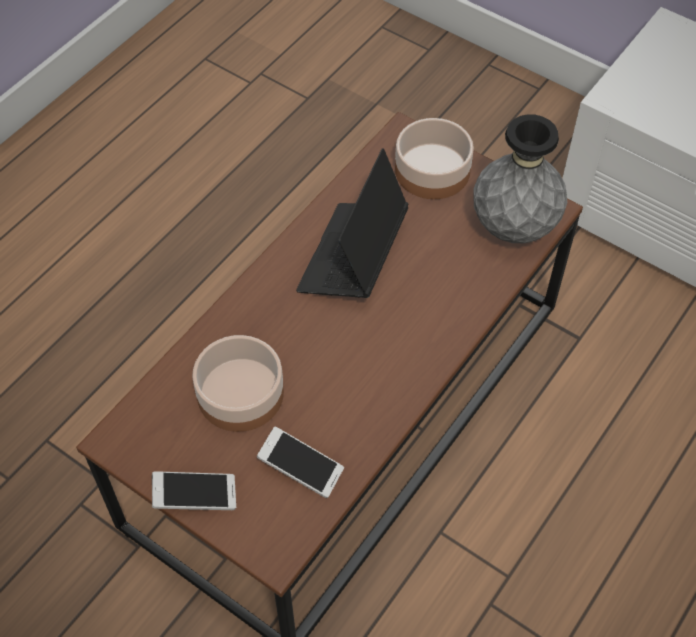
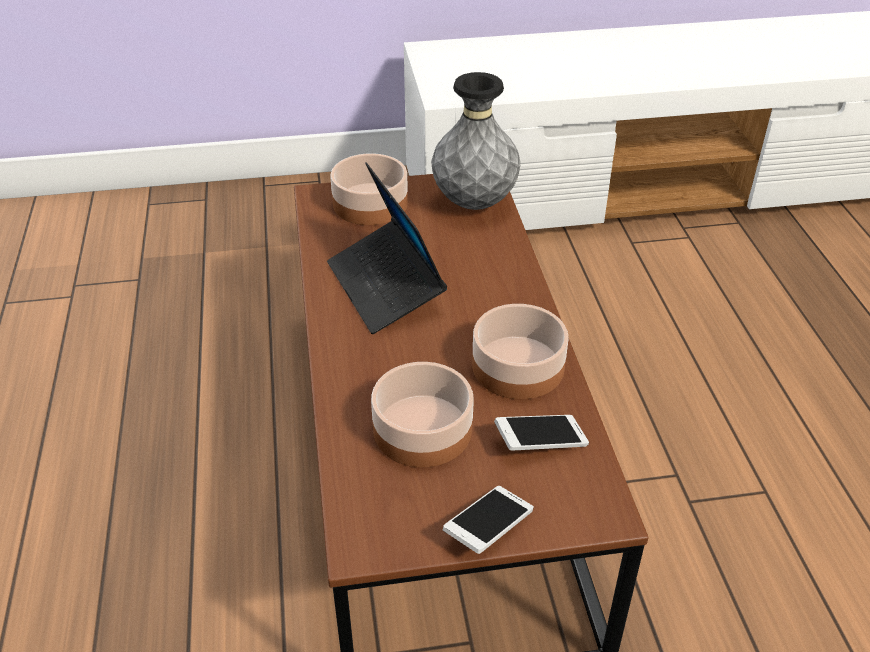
camera: 45 degrees left, 15 degrees down
none -> bowl [472,304,569,399]

